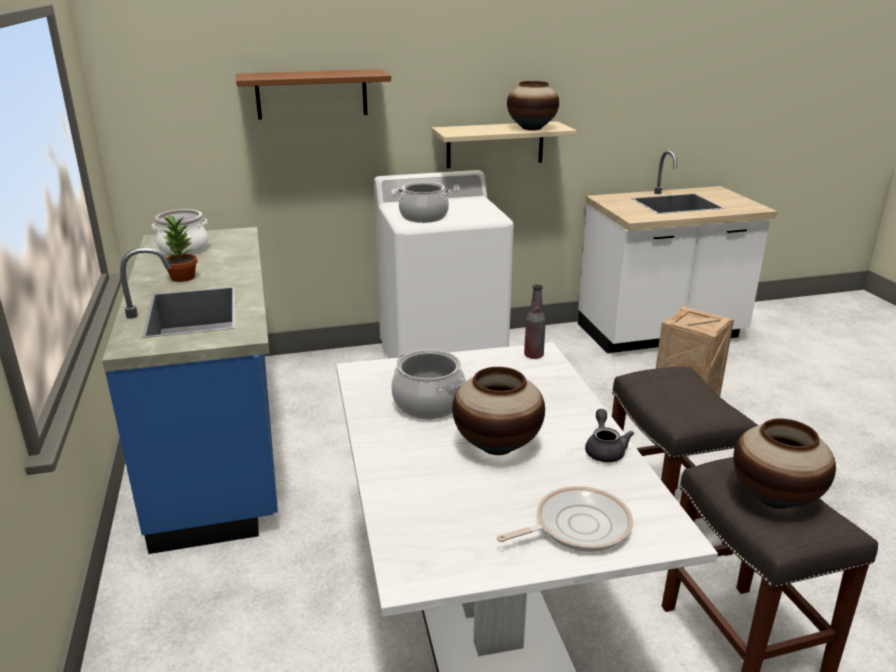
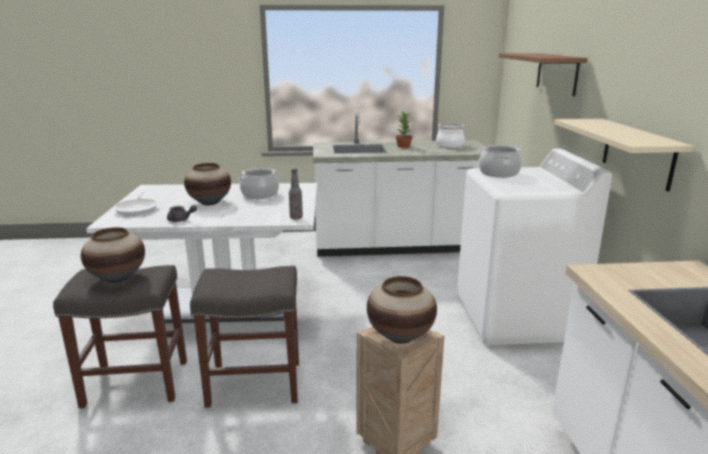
camera: 100 degrees right, 5 degrees down
blue counter [102,227,278,554] -> white counter [313,112,484,257]
vase [507,81,559,130] -> vase moved to [367,276,437,344]

